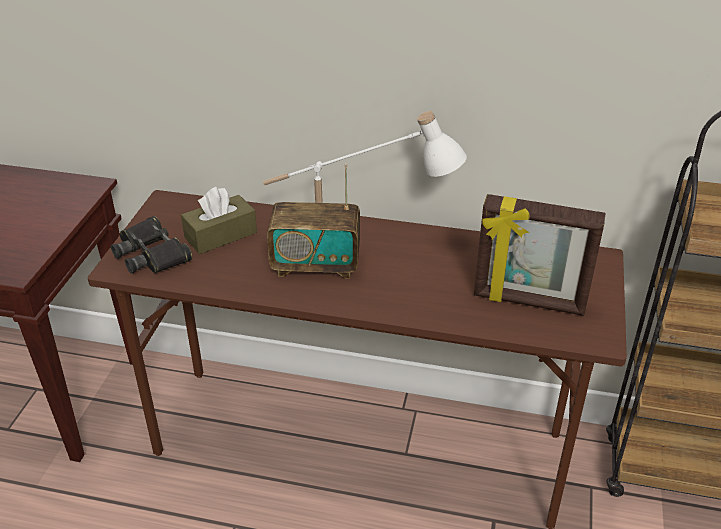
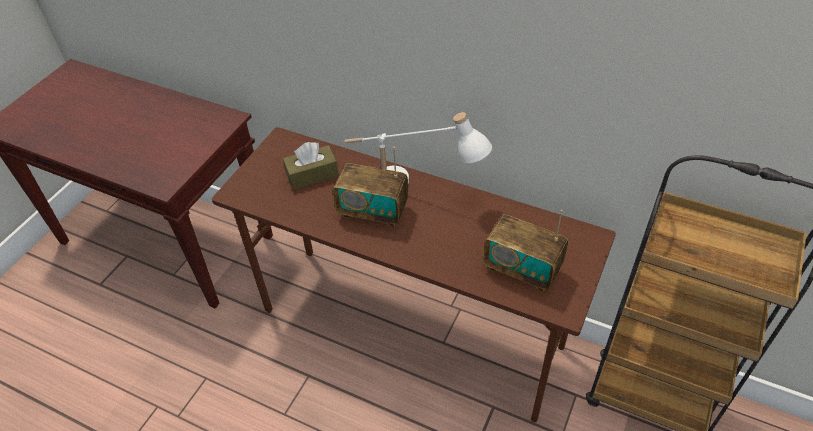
camera: 15 degrees right, 10 degrees up
black binoculars [111,216,192,274] -> none
picture frame [474,194,606,316] -> radio [483,210,568,292]

